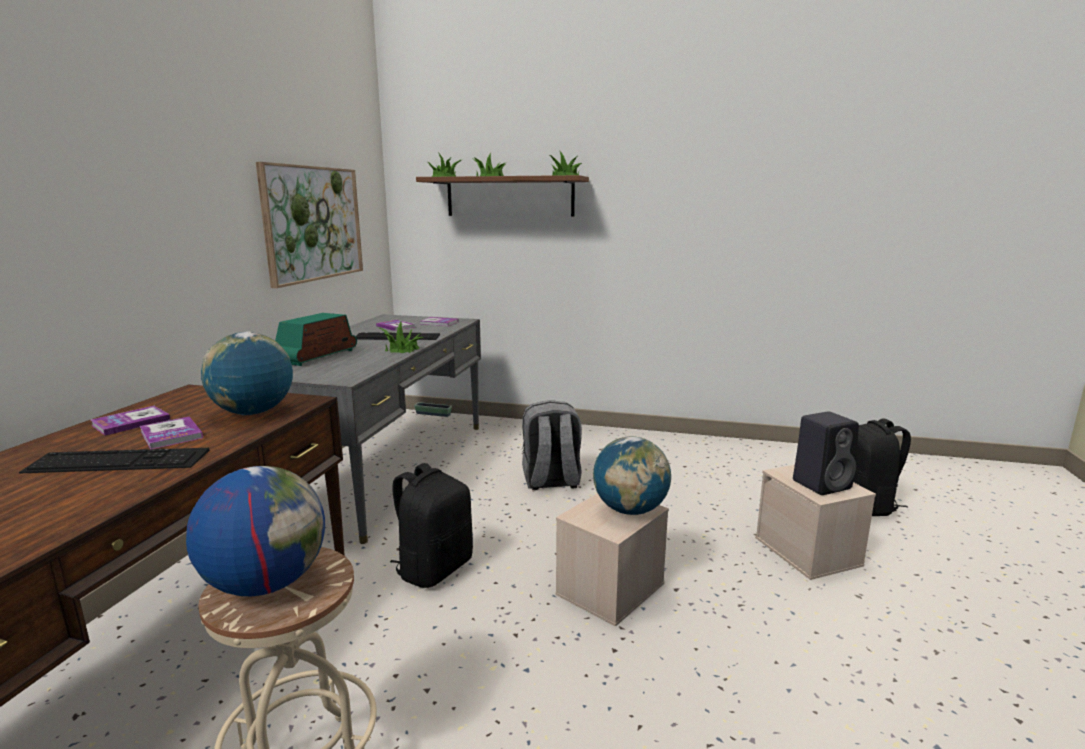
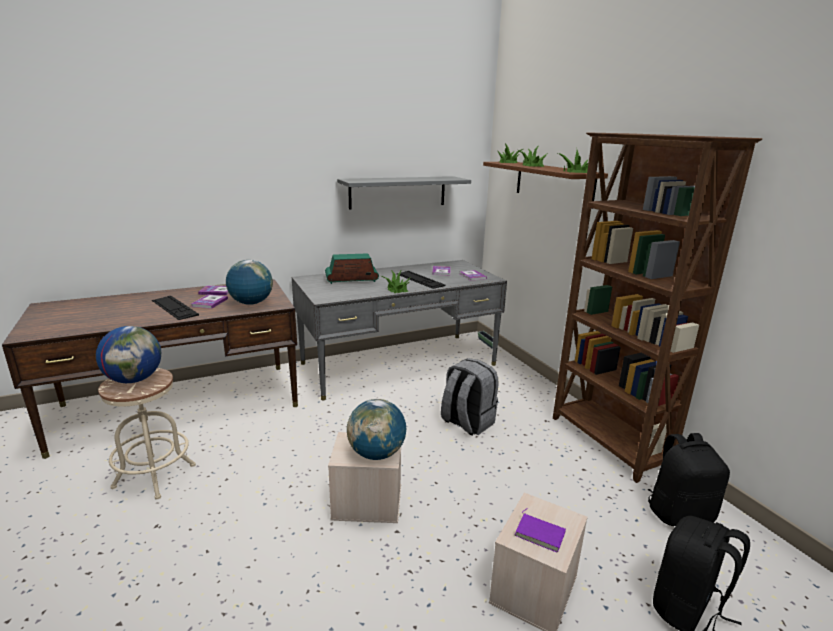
camera: 50 degrees right, 5 degrees up
picture [256,162,363,288] -> grey shelf [337,176,471,209]
black backpack [390,463,473,588] -> black backpack moved to [648,433,730,526]
black speaker [793,412,859,495] -> purple book [514,508,566,553]
none -> brown bookcase [553,132,762,483]

